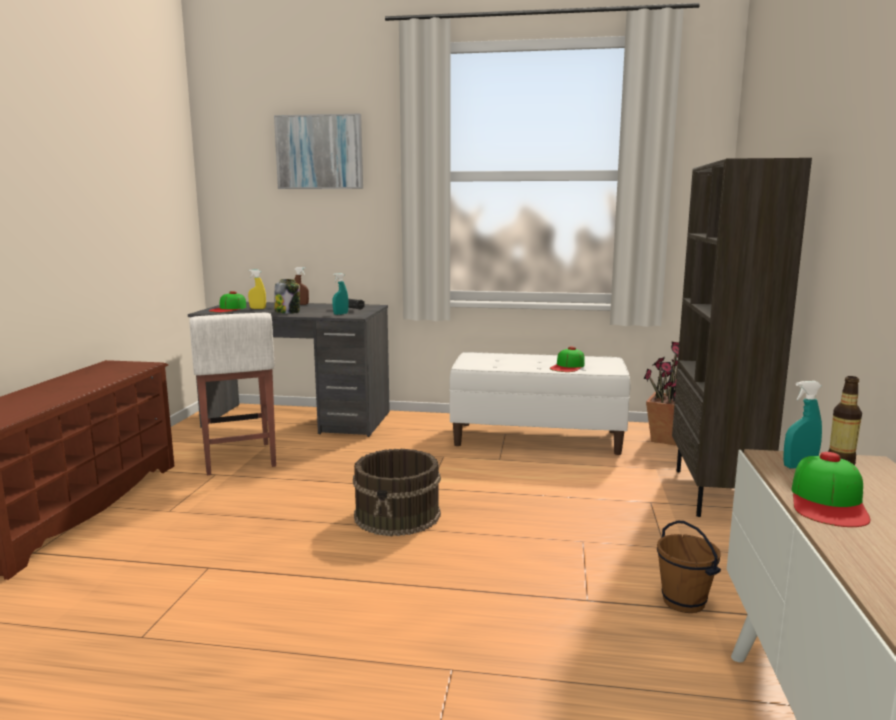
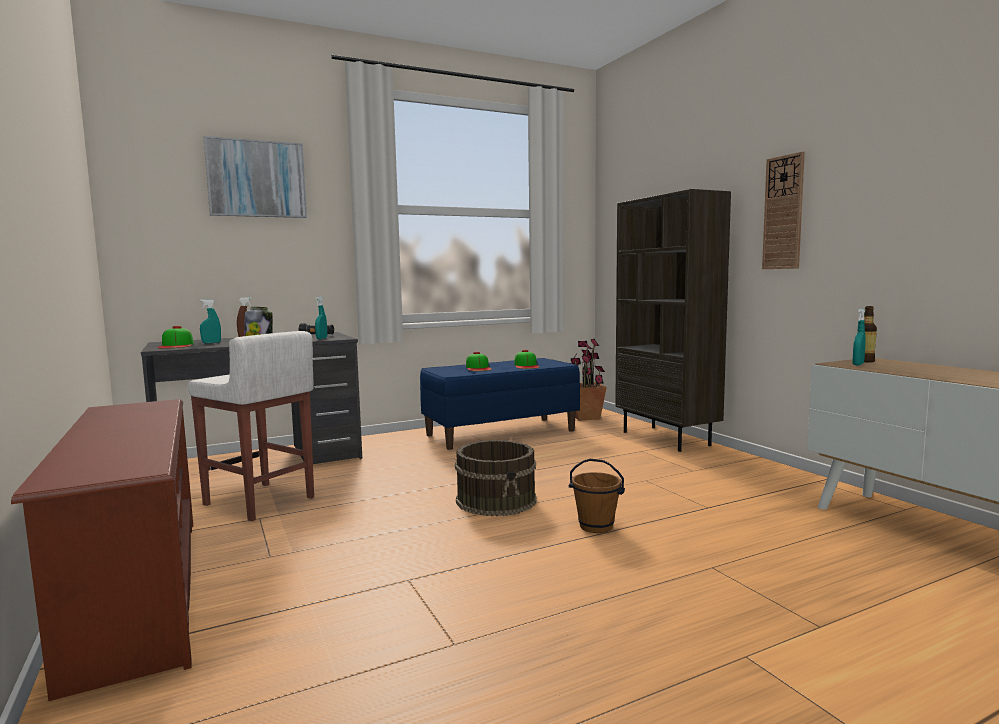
camera: 35 degrees left, 5 degrees down
yellow spray bottle [248,269,266,309] -> turquoise spray bottle [200,299,221,343]
white bench [449,352,630,455] -> blue bench [420,358,580,450]
brown bucket [657,521,721,613] -> brown bucket moved to [568,459,625,533]
cap [792,452,870,527] -> cap moved to [466,352,492,371]
none -> wall clock [762,152,805,269]

